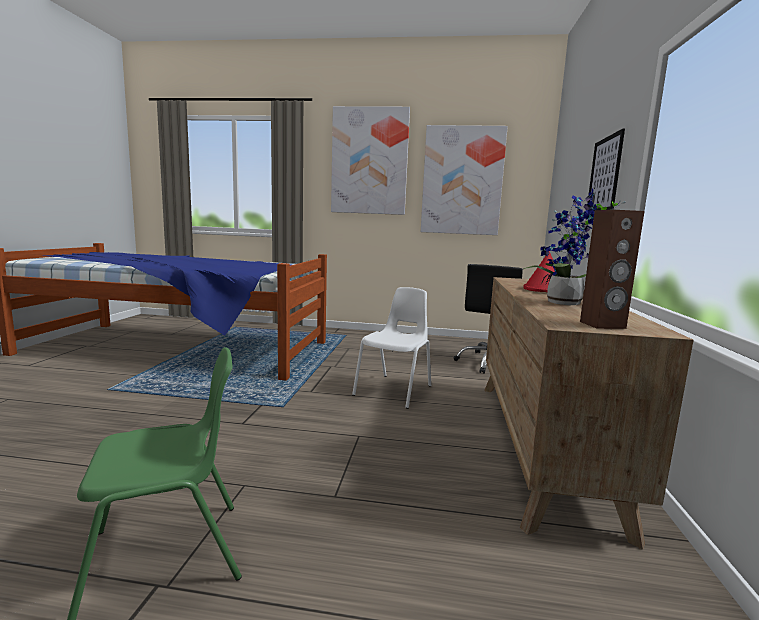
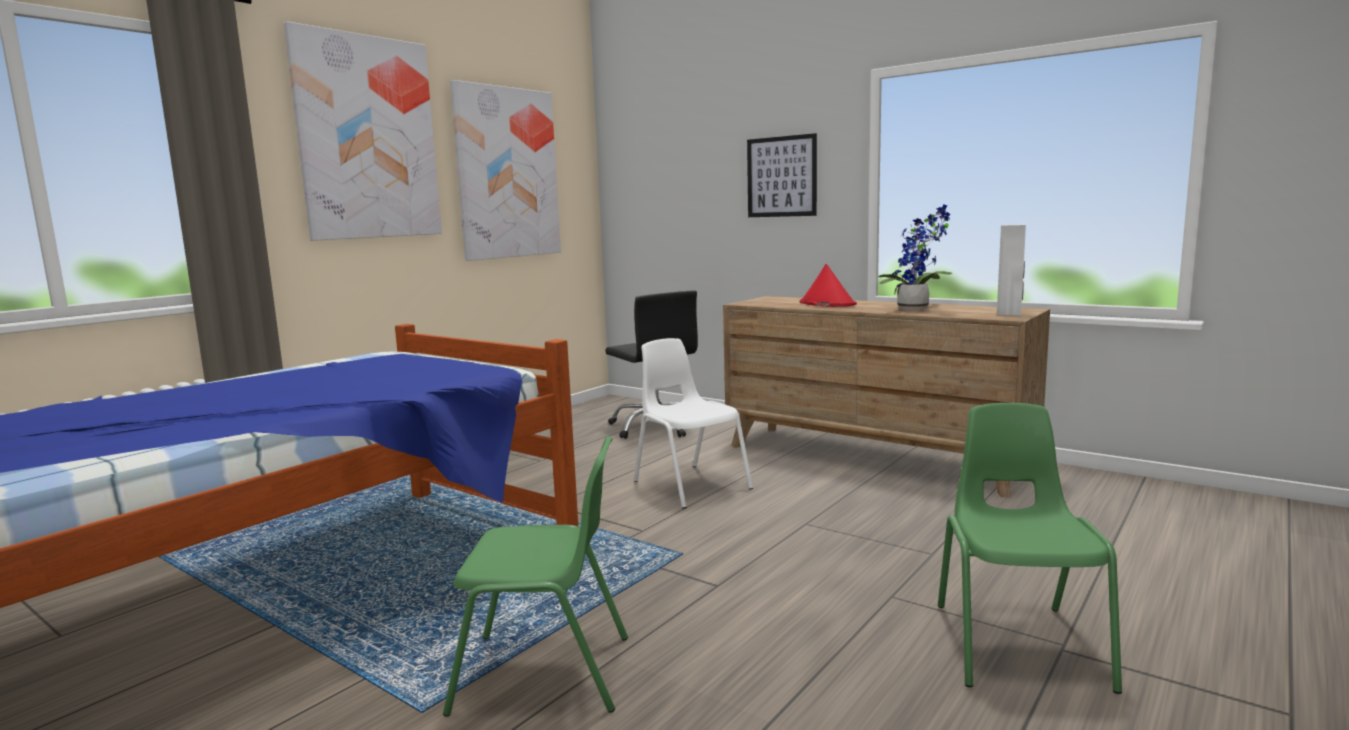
camera: 60 degrees left, 0 degrees up
brown speaker [580,210,645,329] -> white speaker [997,224,1026,315]
none -> green chair [443,436,628,717]

